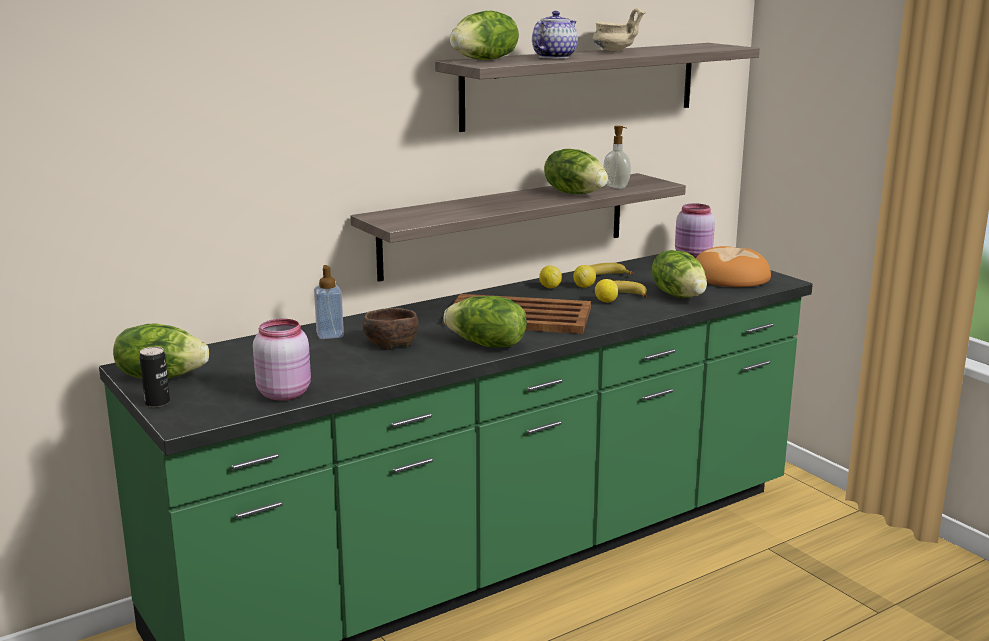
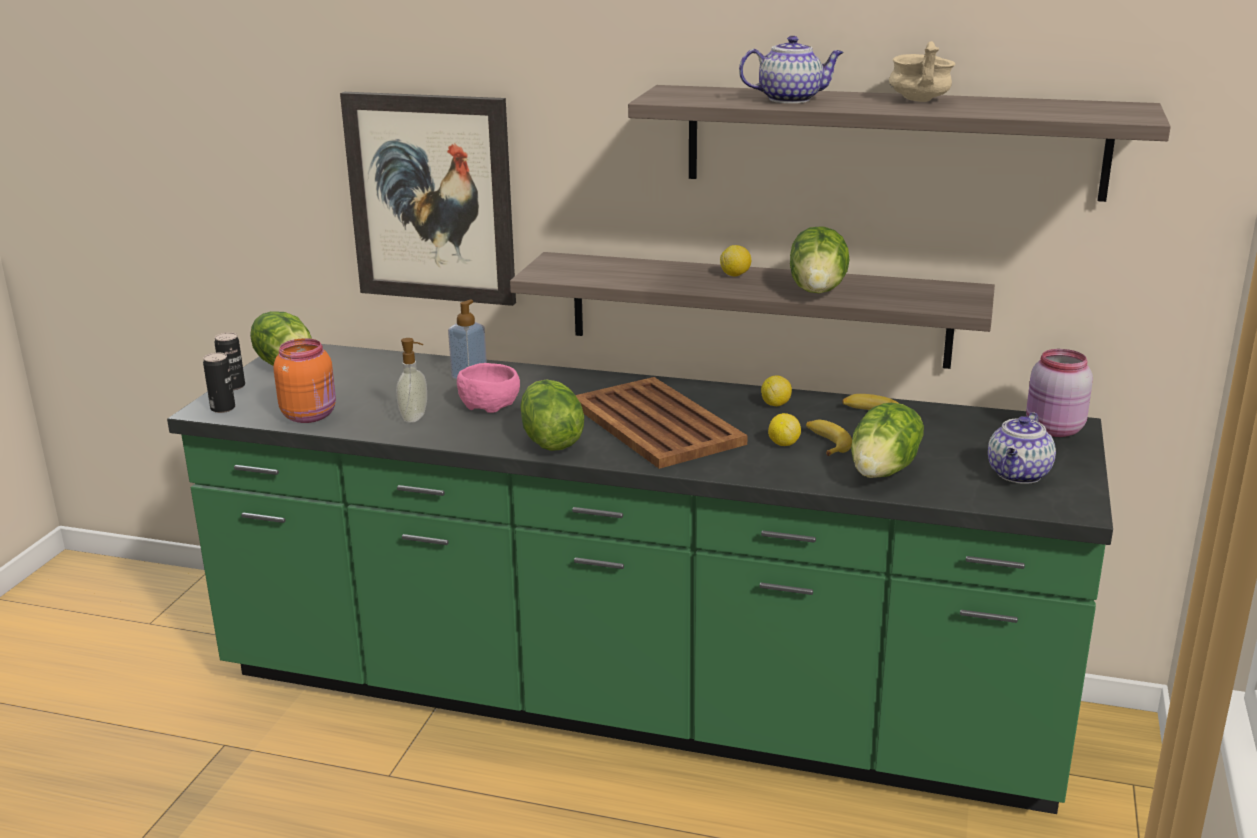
camera: 50 degrees right, 5 degrees up
pink jar [253,319,311,401] -> orange jar [273,338,336,423]
brown bowl [363,308,419,350] -> pink bowl [457,363,520,413]
lettuce [450,11,519,60] -> none
lemon [573,265,596,288] -> lemon moved to [720,245,751,276]
soap dispenser [603,126,631,189] -> soap dispenser moved to [396,338,427,423]
bread [696,246,771,287] -> teapot [988,413,1056,484]
none -> can [203,353,235,413]
none -> picture [340,92,516,306]

